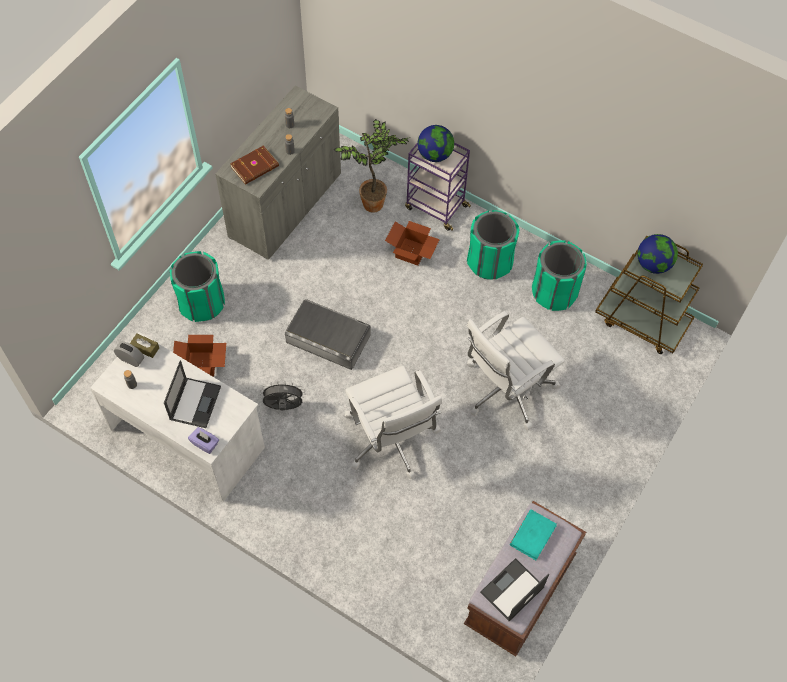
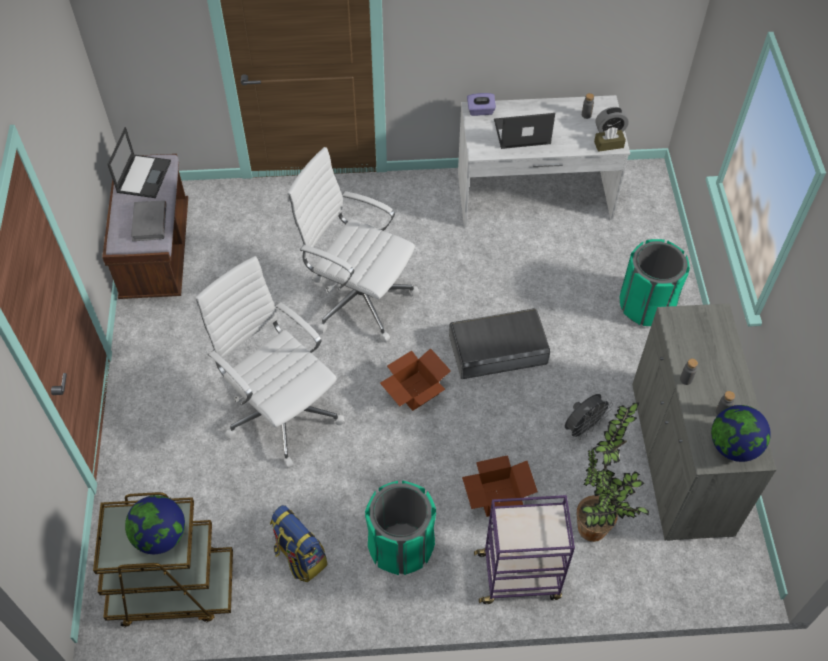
camera: 145 degrees right, 5 degrees down
laptop [164,360,221,428] -> laptop turned 105 degrees clockwise [494,113,555,149]
cardboard box [173,335,226,376] -> cardboard box moved to [380,348,451,411]
brown book [230,145,279,185] -> none
grey fan [260,381,305,410] -> grey fan moved to [565,394,613,441]
globe [418,125,454,162] -> globe moved to [711,405,771,462]
white office chair [467,311,565,430] -> white office chair turned 60 degrees counterclockwise [195,256,345,468]
turquoise book [510,510,557,560] -> grey book [131,200,167,241]
green trash can [532,240,587,311] -> backpack [270,505,328,582]

